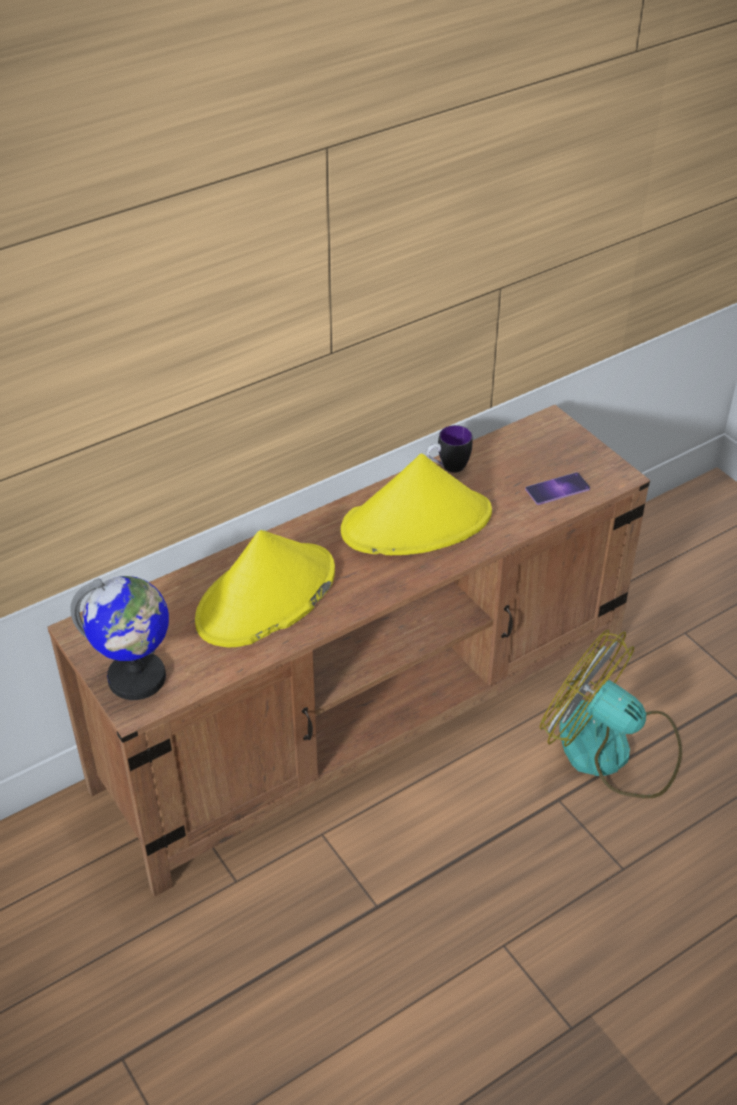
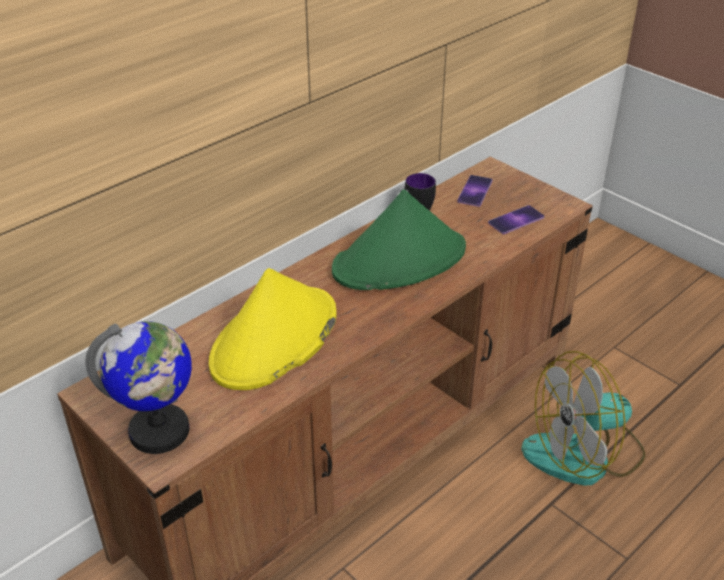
camera: 10 degrees left, 5 degrees down
yellow hat [341,454,492,555] -> green hat [332,189,466,290]
fan [540,630,682,799] -> fan turned 45 degrees counterclockwise [521,351,645,485]
none -> phone [457,175,493,207]

